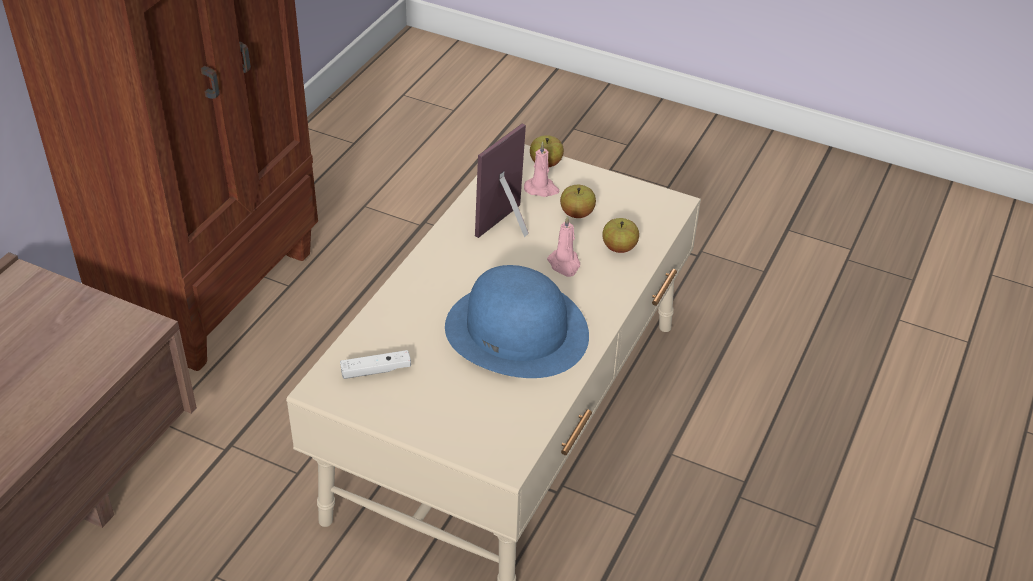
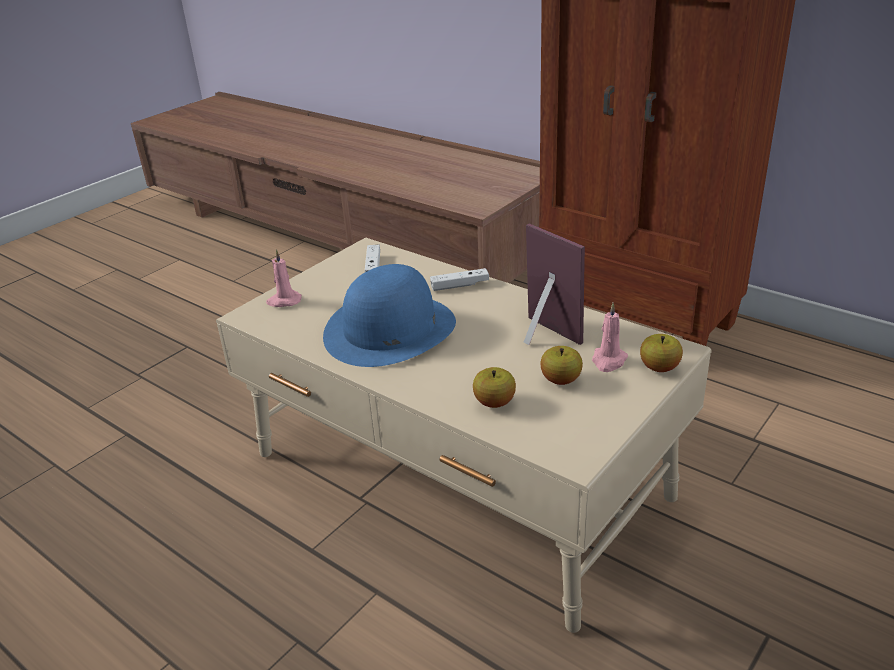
camera: 105 degrees right, 10 degrees down
pink candle [547,215,580,277] -> pink candle moved to [266,249,302,307]
none -> white game controller [430,268,489,291]

